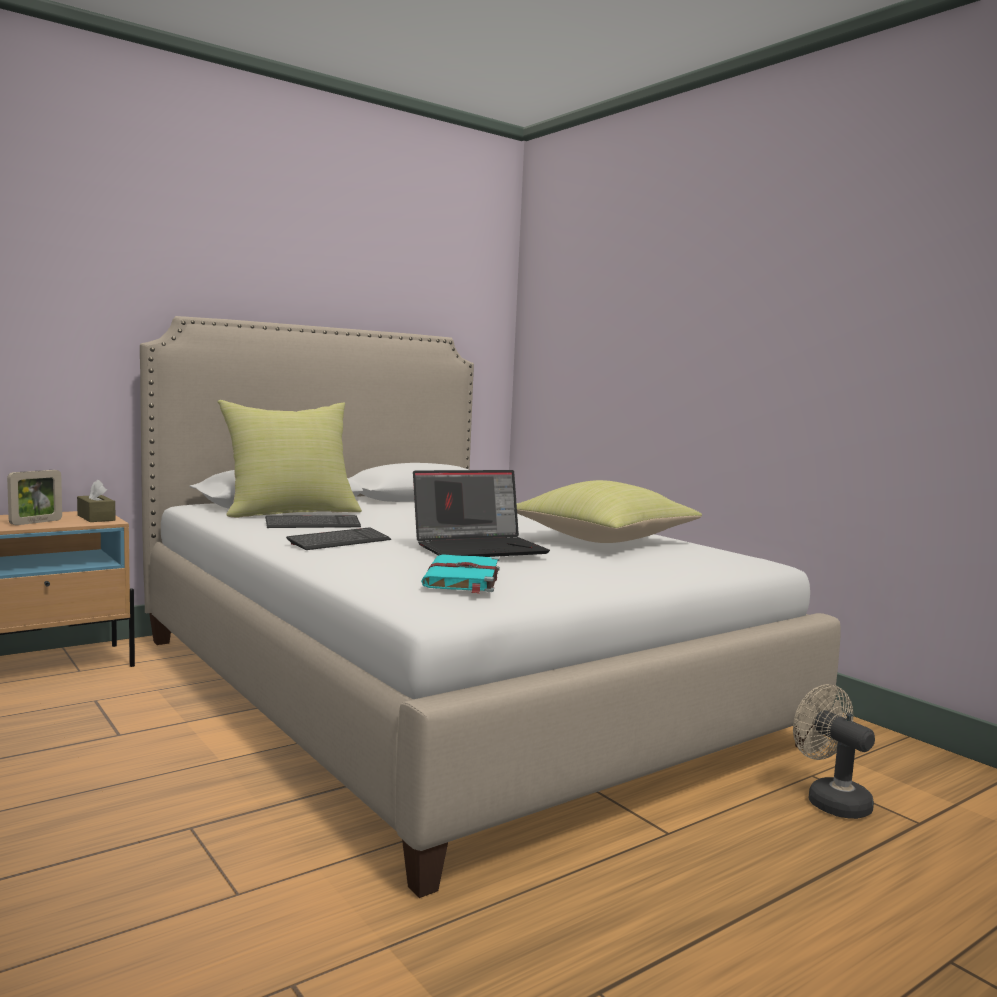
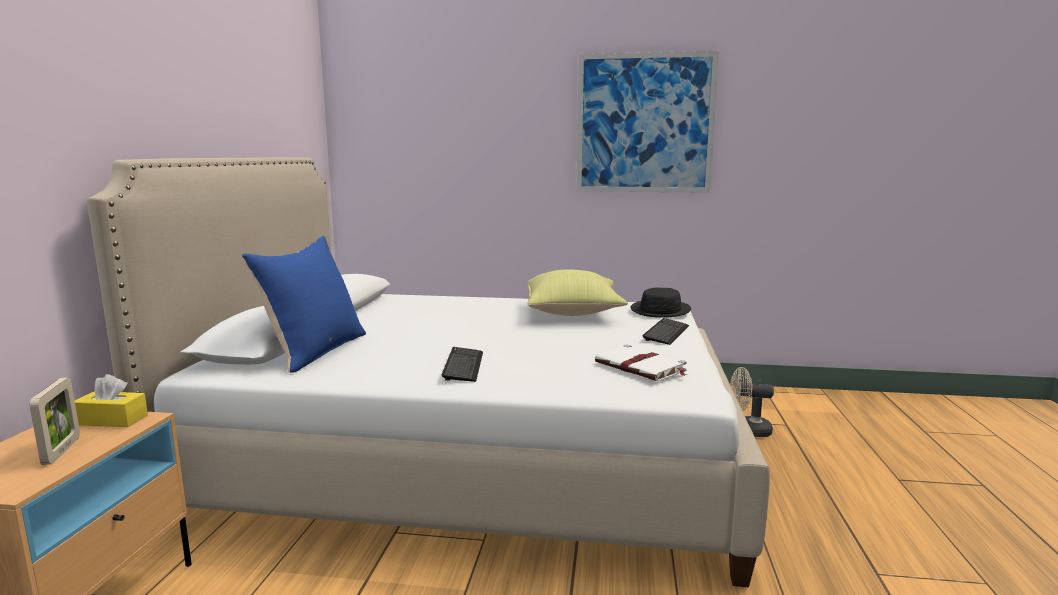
camera: 45 degrees left, 5 degrees up
brown tissue box [77,479,116,522] -> yellow tissue box [75,374,148,427]
yellow pillow [218,400,362,518] -> blue pillow [242,236,366,373]
keyboard [265,515,361,528] -> keyboard moved to [643,318,689,345]
laptop [413,470,550,557] -> none
turquoise book [421,554,500,594] -> white book [595,345,687,381]
none -> picture [577,51,719,193]
none -> black hat [630,288,691,318]

